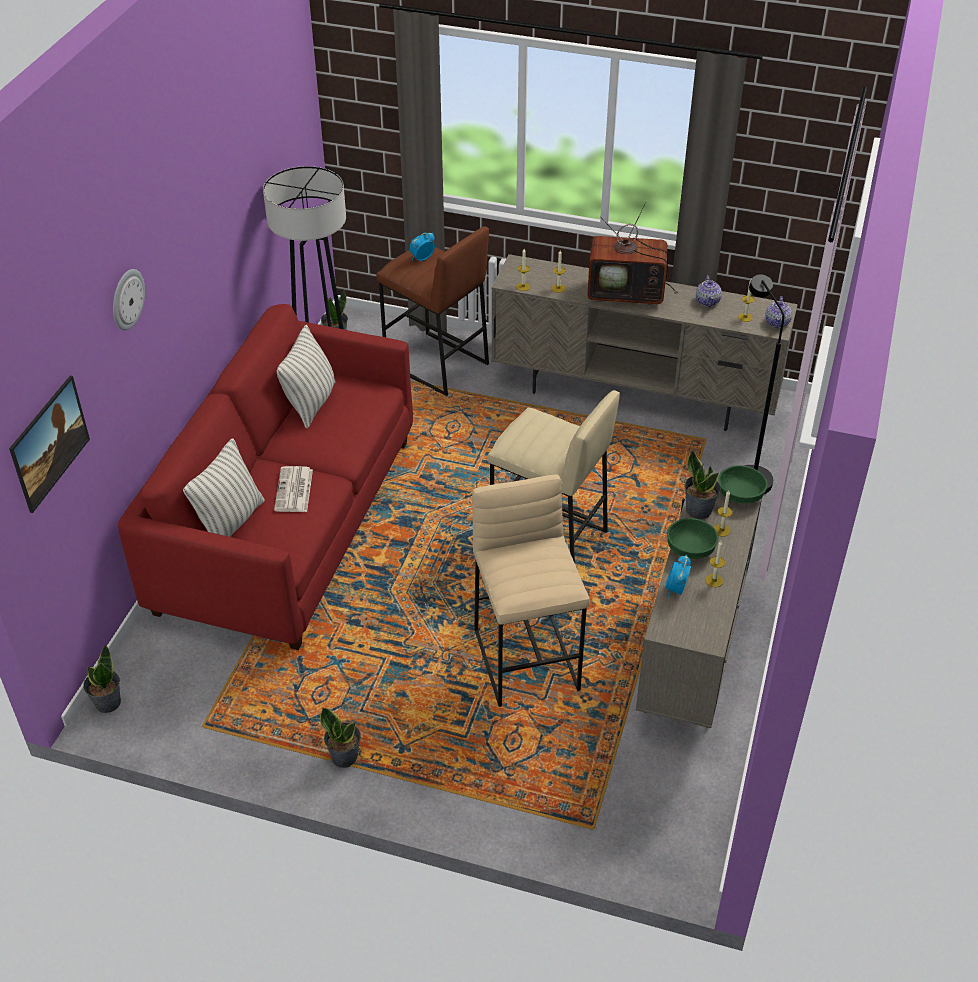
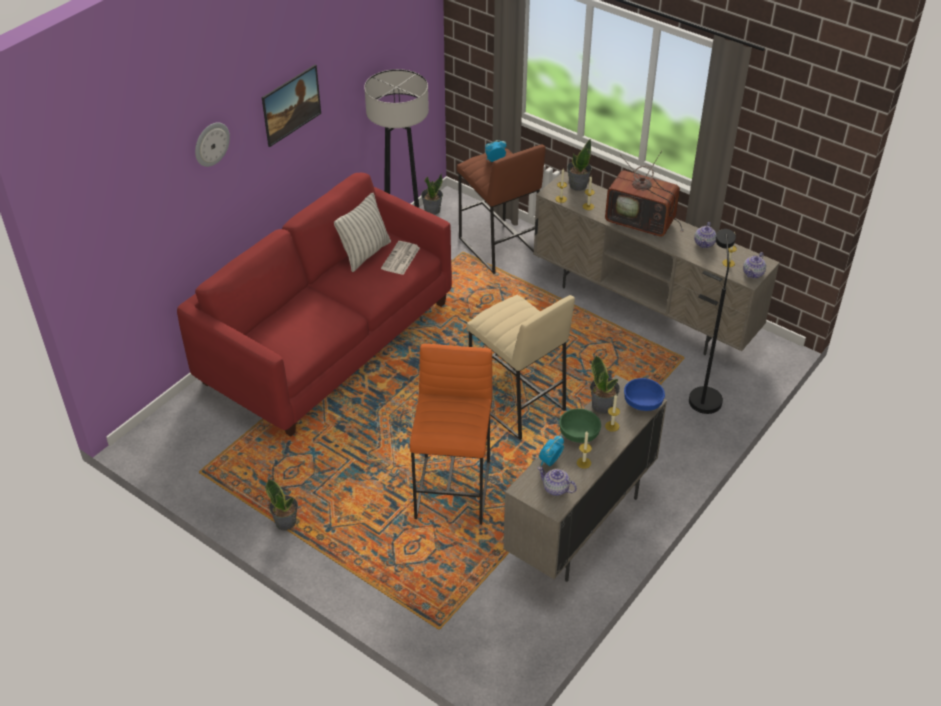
camera: 20 degrees right, 0 degrees up
picture [9,376,90,513] -> picture moved to [262,65,321,147]
potted plant [83,644,121,713] -> potted plant moved to [567,138,592,191]
pillow [183,439,265,537] -> none
newspaper [274,466,313,512] -> newspaper moved to [381,241,420,275]
beige stool [472,475,590,707] -> orange stool [410,344,492,525]
green bowl [718,465,768,504] -> blue bowl [624,378,665,411]
none -> teapot [538,467,577,496]

